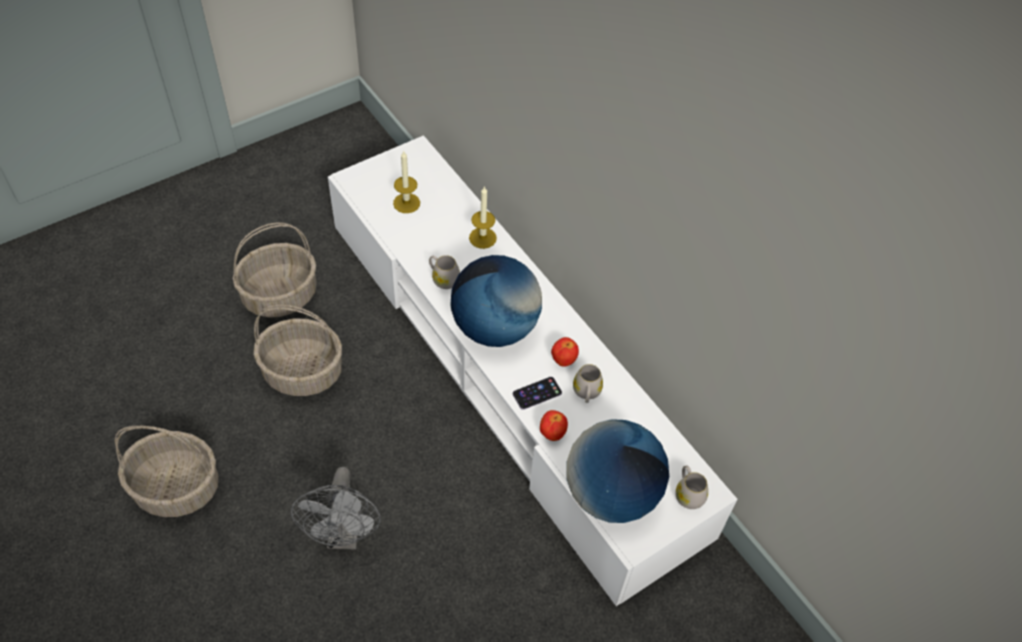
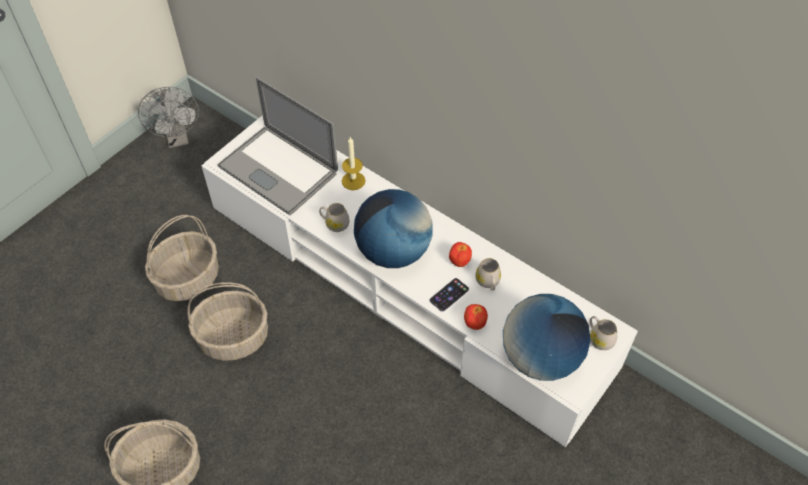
camera: 15 degrees left, 0 degrees up
grey fan [291,467,381,550] -> grey fan moved to [138,87,199,148]
candle [393,150,420,213] -> laptop [218,77,338,215]

